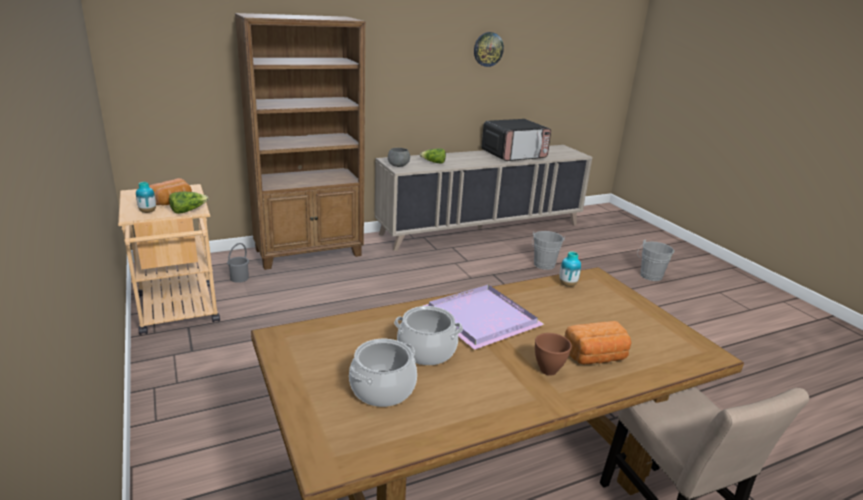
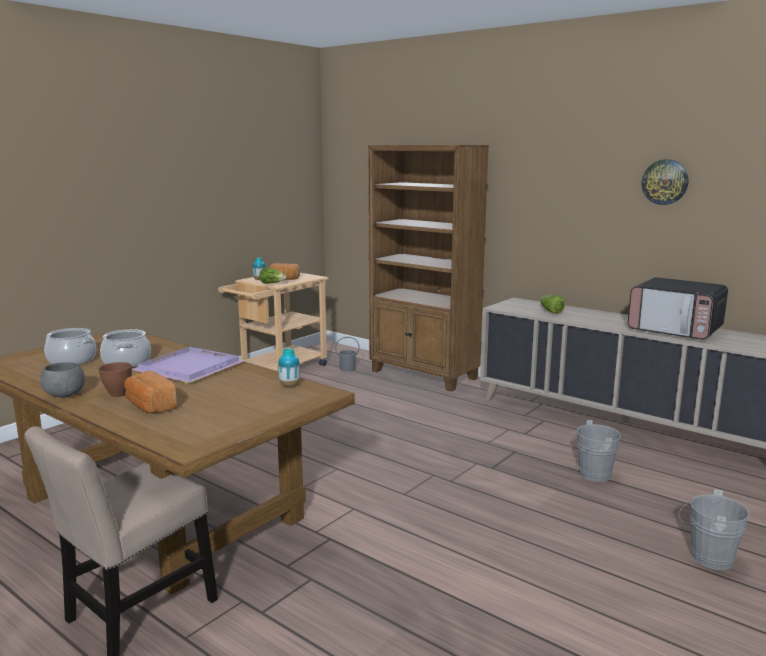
camera: 65 degrees right, 10 degrees down
grey bowl [388,148,410,167] -> grey bowl moved to [40,362,85,398]

